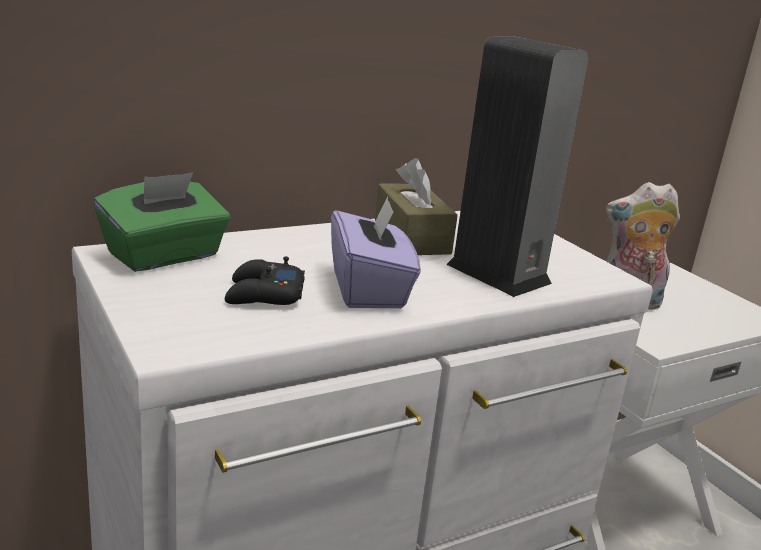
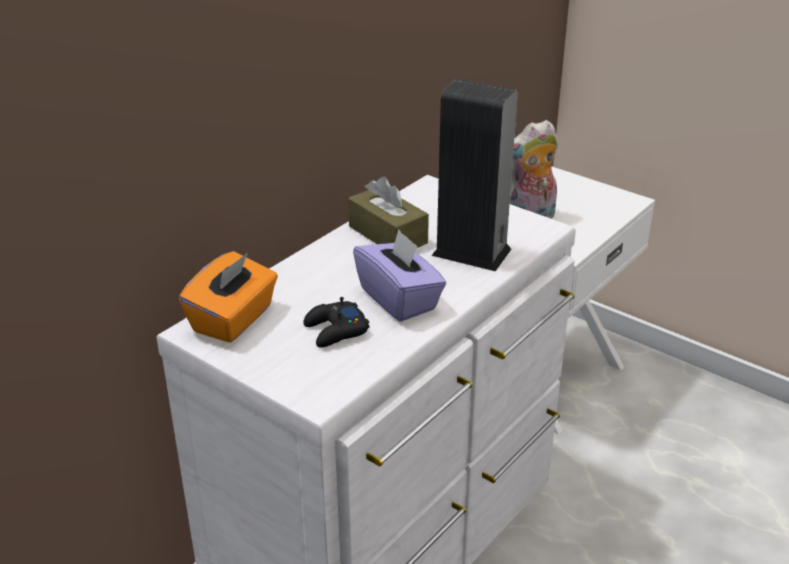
camera: 20 degrees left, 10 degrees up
green tissue box [94,172,230,272] -> orange tissue box [179,251,278,343]

